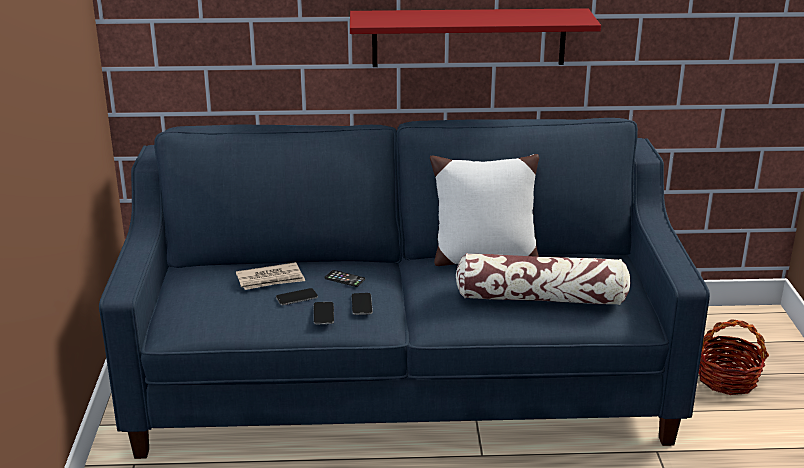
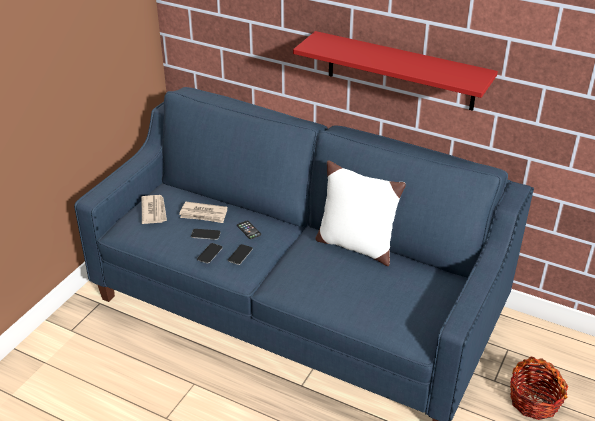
camera: 30 degrees right, 10 degrees up
pillow [456,253,630,305] -> none
none -> newspaper [142,195,167,224]

